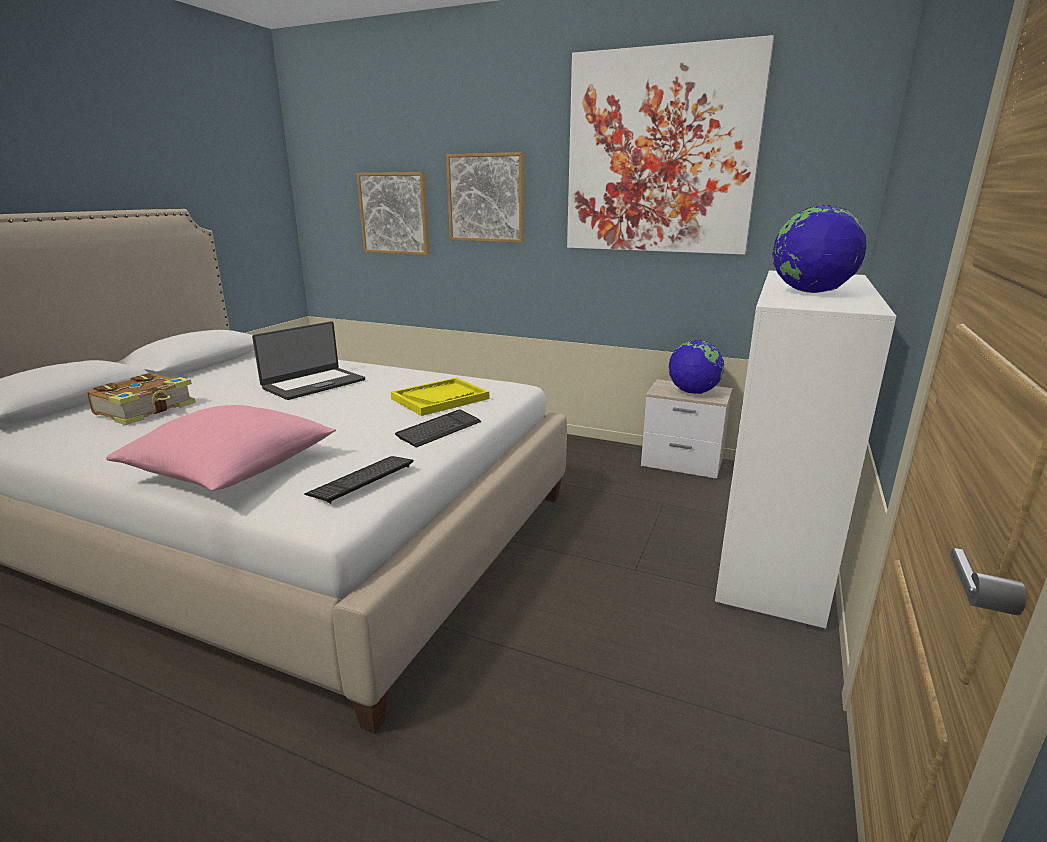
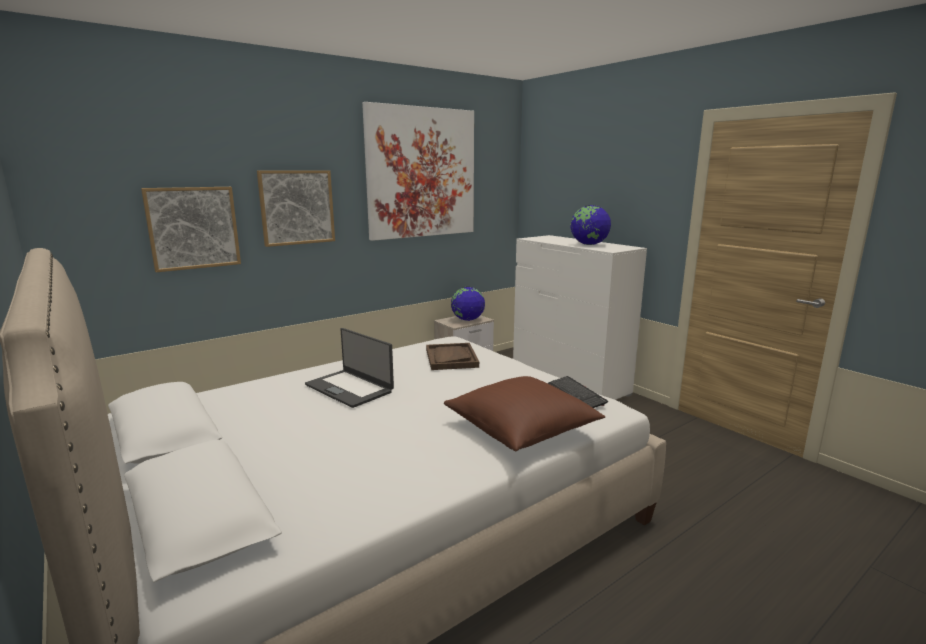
camera: 60 degrees left, 5 degrees down
book [87,373,196,425] -> none
pink pillow [106,405,336,491] -> brown pillow [444,376,606,451]
laptop [252,321,365,400] -> laptop turned 150 degrees clockwise [305,328,394,408]
yellow tray [391,378,489,416] -> brown tray [426,343,479,370]
keyboard [395,409,481,448] -> none

